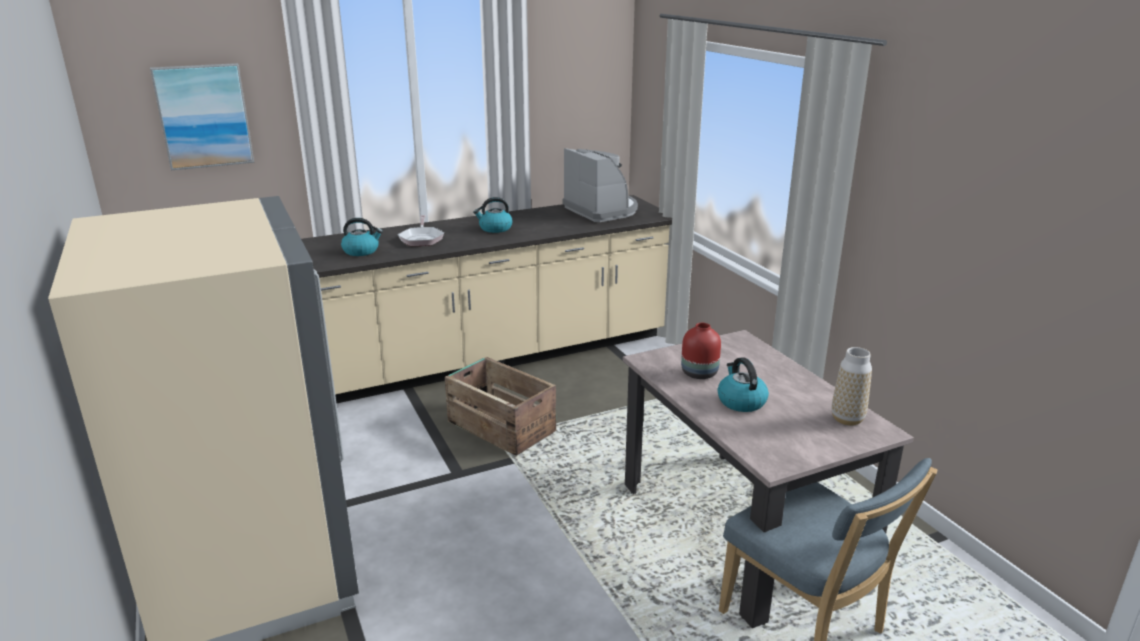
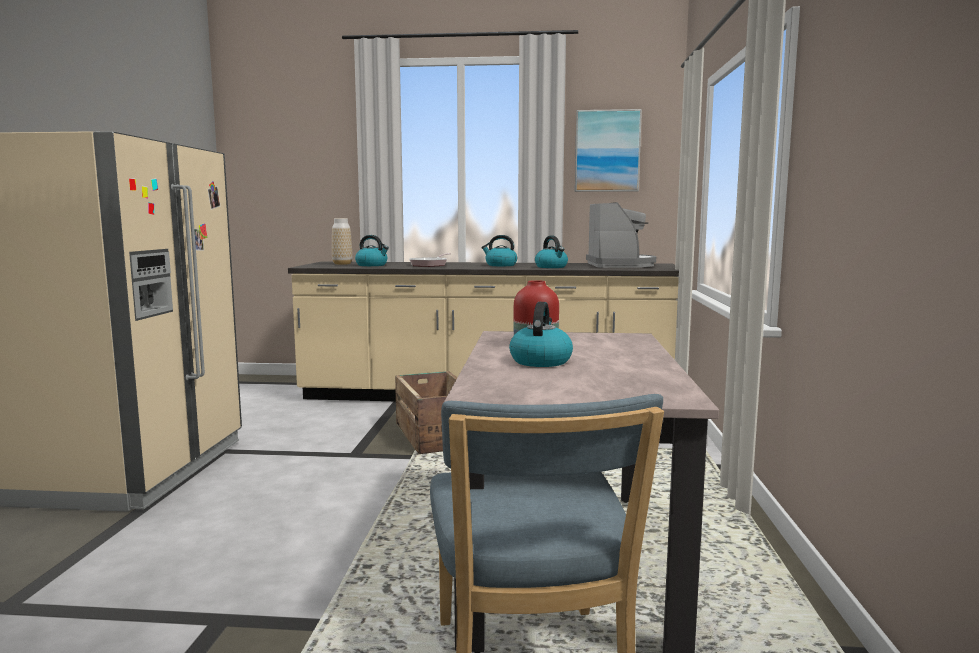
camera: 30 degrees right, 15 degrees down
picture [150,63,254,170] -> picture moved to [575,109,642,192]
vase [831,347,872,426] -> vase moved to [332,218,353,265]
none -> kettle [535,236,568,268]

